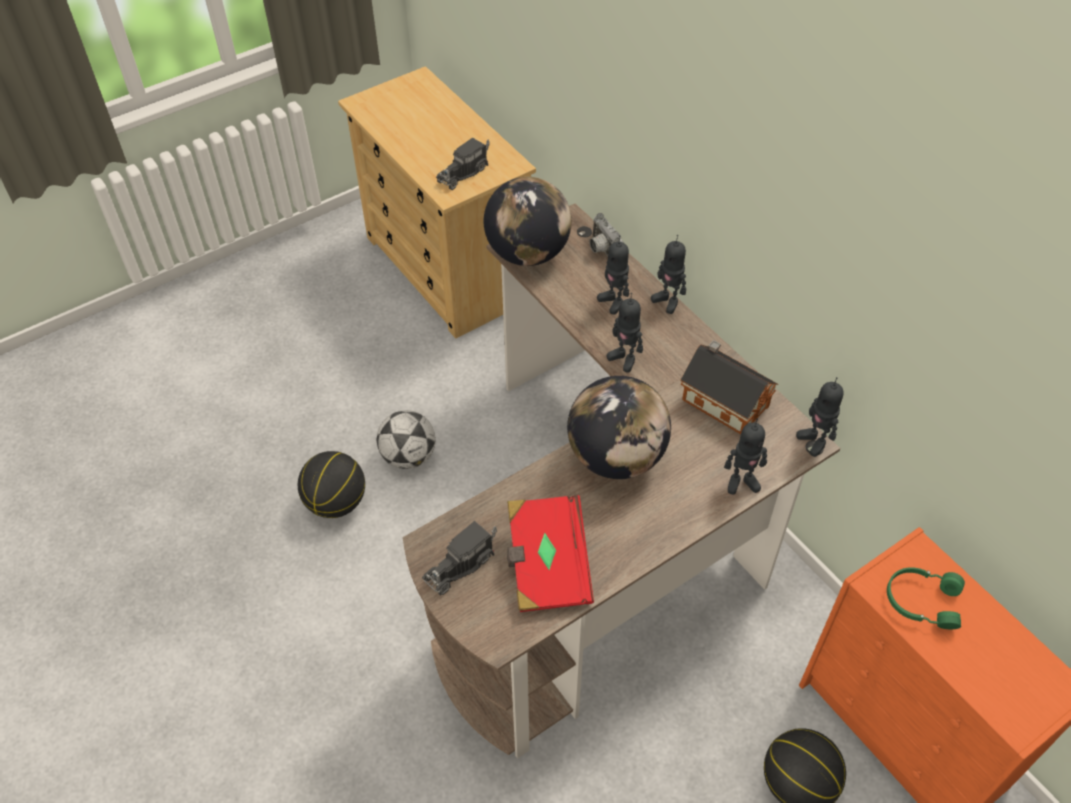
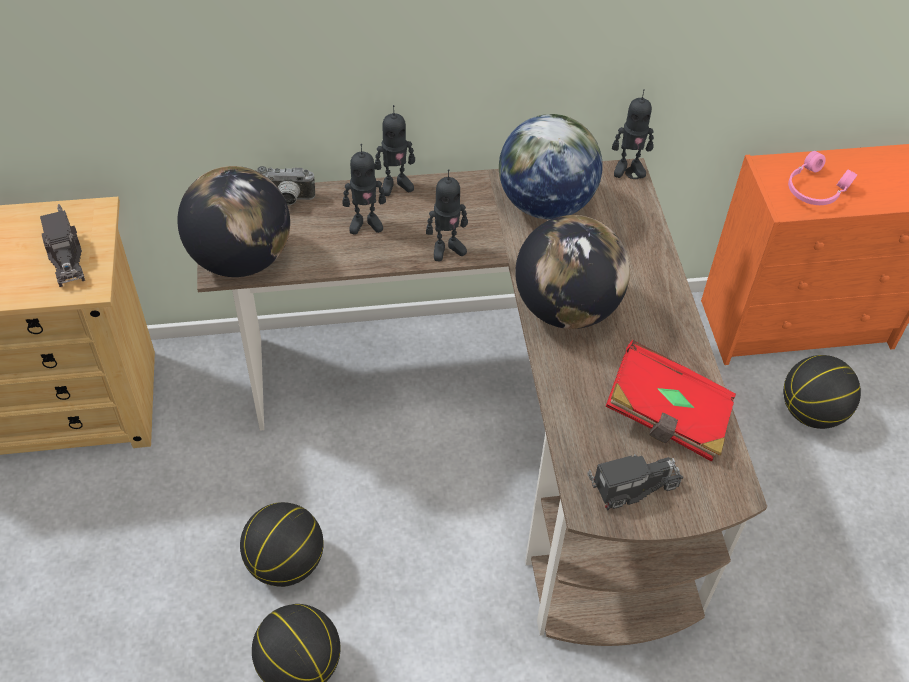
camera: 65 degrees left, 0 degrees up
football [376,410,436,469] -> basketball [240,502,324,587]
toy truck [422,521,497,596] -> toy truck turned 90 degrees counterclockwise [588,454,683,511]
toy house [680,340,778,434] -> globe [499,114,602,219]
toy robot [724,419,767,495] -> none
green headphones [887,567,965,629] -> pink headphones [788,151,857,205]

